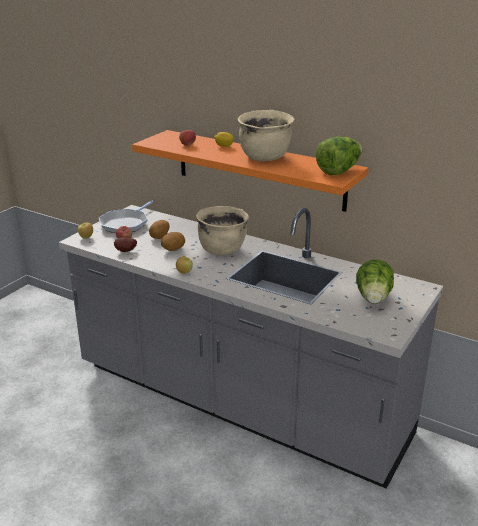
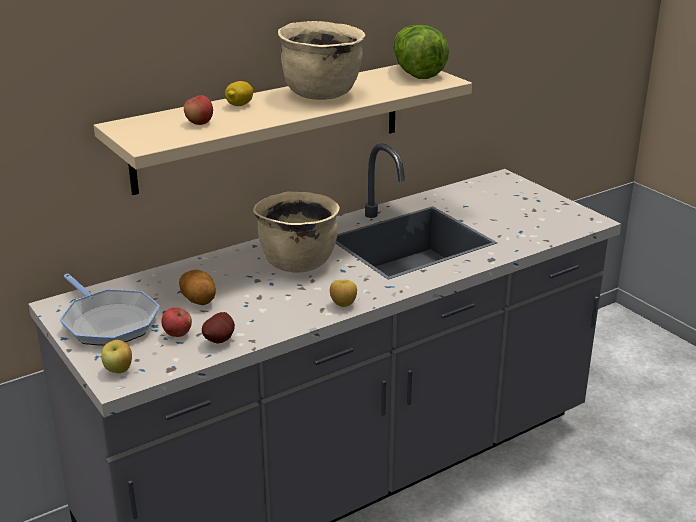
camera: 65 degrees left, 0 degrees up
orange shelf [132,130,368,212] -> beige shelf [94,64,472,195]
potato [161,232,185,251] -> none
lettuce [356,260,394,304] -> none

